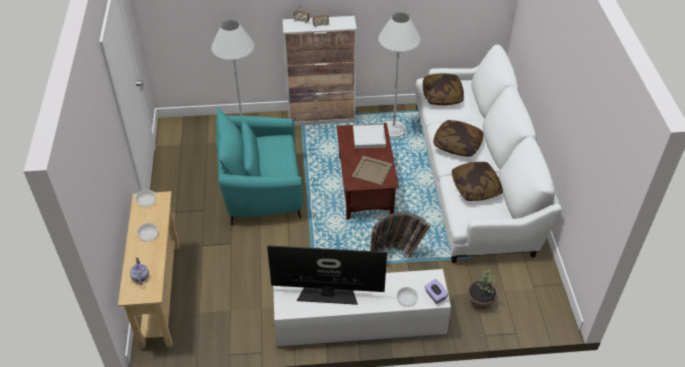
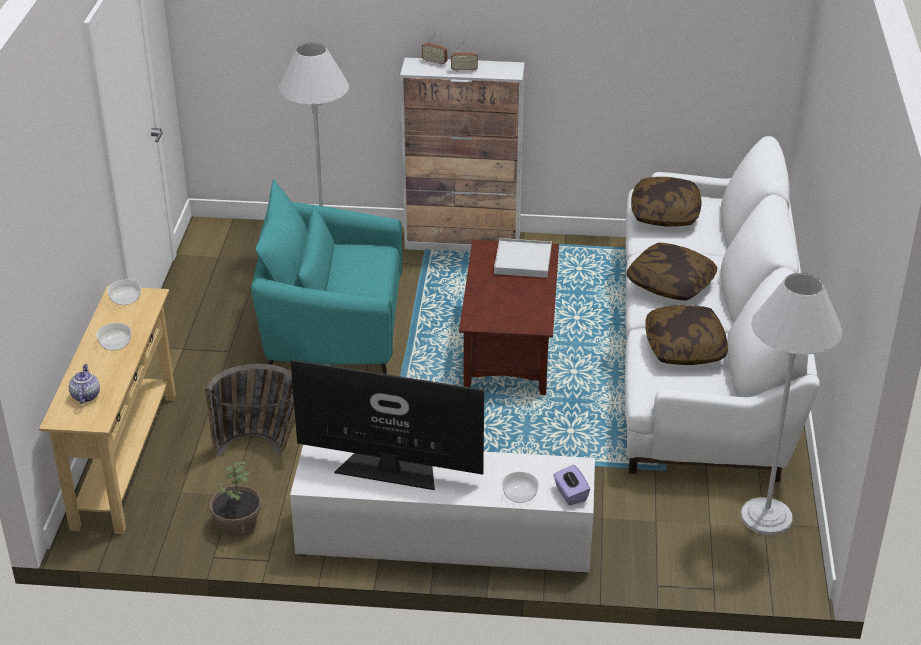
camera: 10 degrees right, 10 degrees down
beige tray [352,156,393,186] -> none
basket [370,212,430,258] -> basket moved to [205,364,295,457]
white floor lamp [378,12,421,137] -> white floor lamp moved to [741,273,842,535]
potted plant [468,269,497,310] -> potted plant moved to [210,461,262,537]

